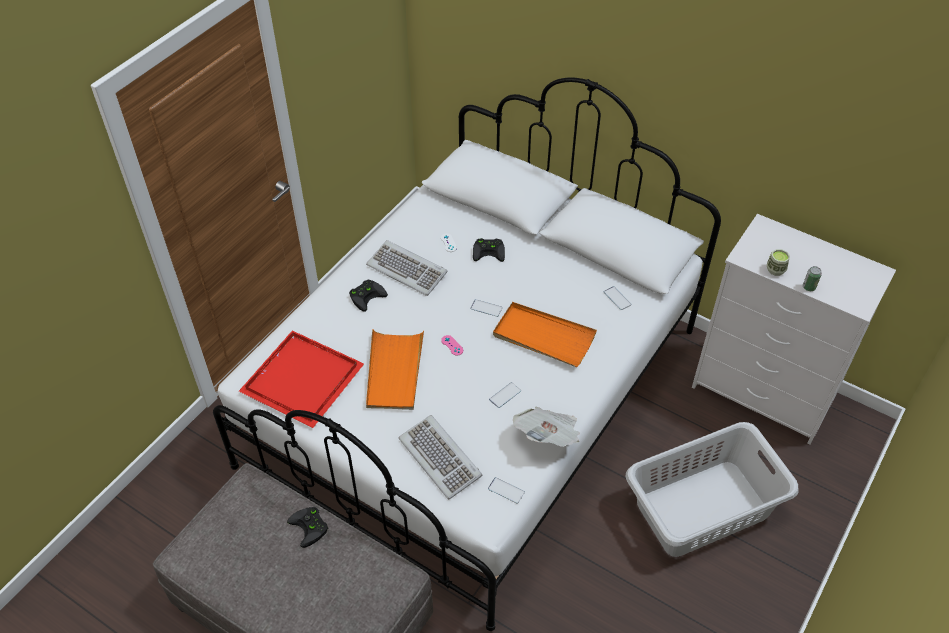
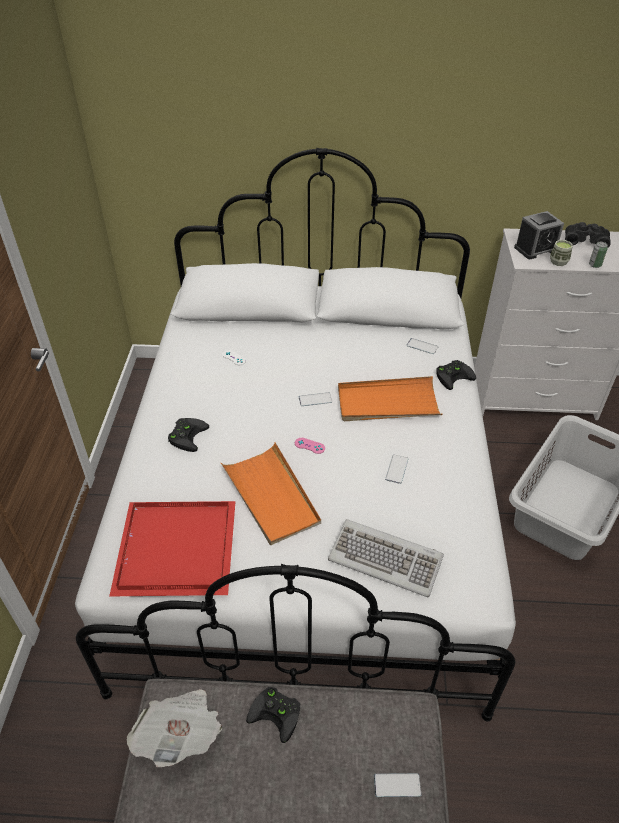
camera: 30 degrees left, 5 degrees down
keyboard [366,240,448,296] -> none
black game controller [473,238,505,262] -> black game controller moved to [436,360,476,390]
phone [488,477,525,504] -> phone moved to [374,773,422,797]
newspaper [513,407,580,447] -> newspaper moved to [127,689,222,767]
none -> alarm clock [514,211,564,259]
none -> black binoculars [565,222,611,247]

